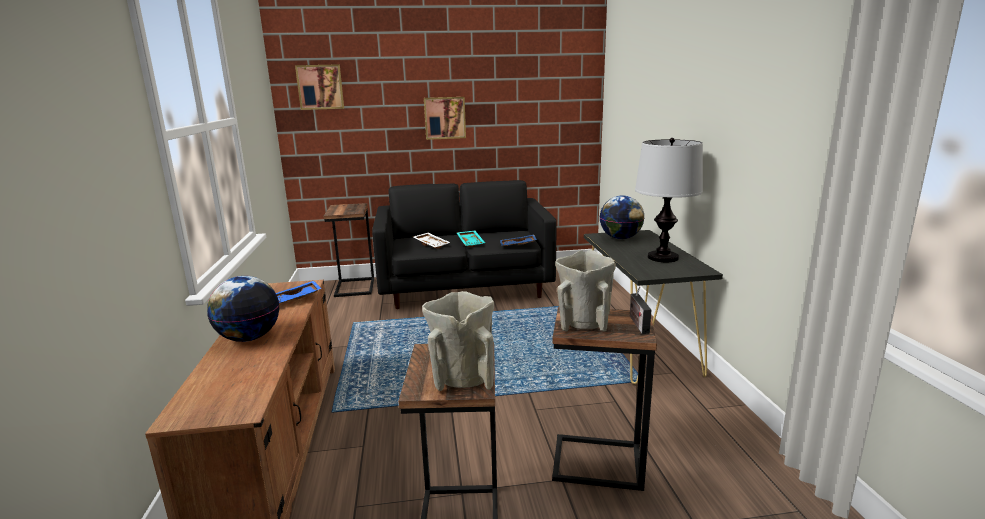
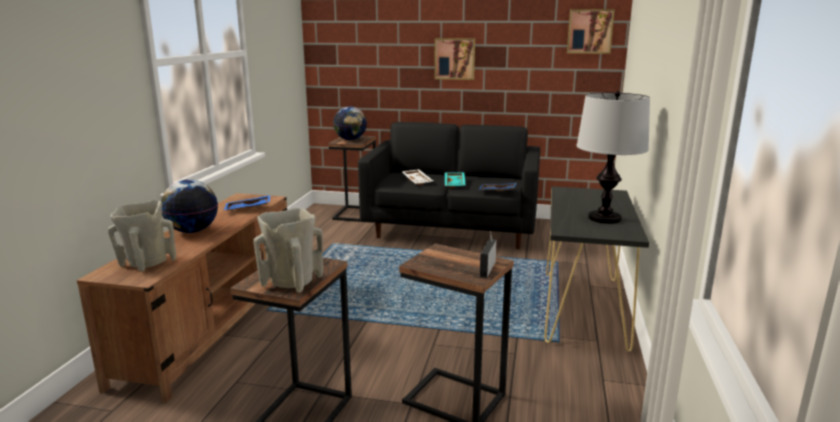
camera: 20 degrees right, 0 degrees up
picture [295,64,344,110] -> picture moved to [567,9,615,54]
beige vase [555,250,616,332] -> beige vase moved to [108,200,176,271]
globe [599,195,645,239] -> globe moved to [333,107,367,140]

